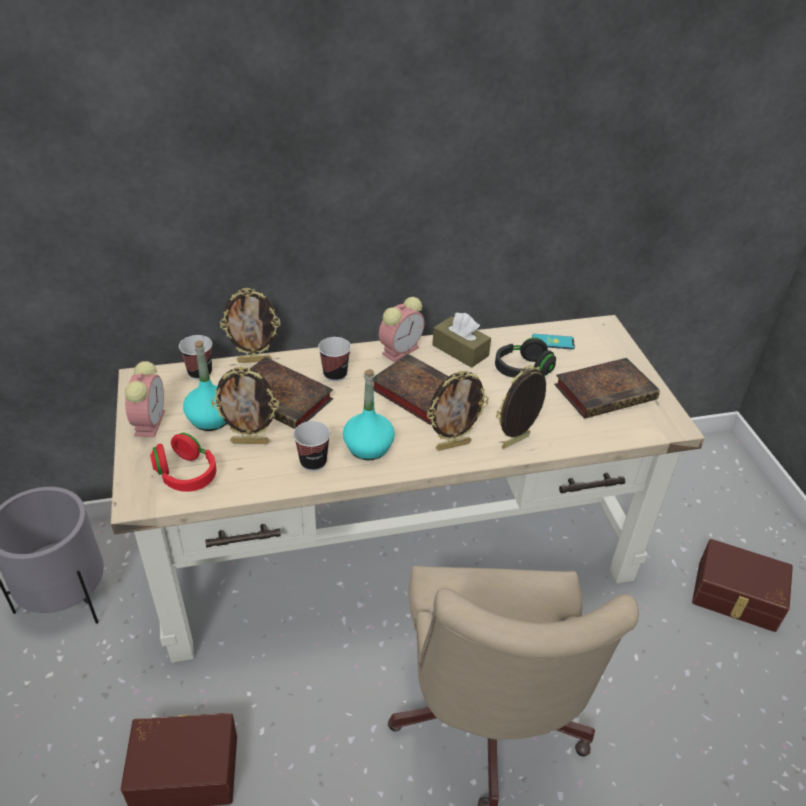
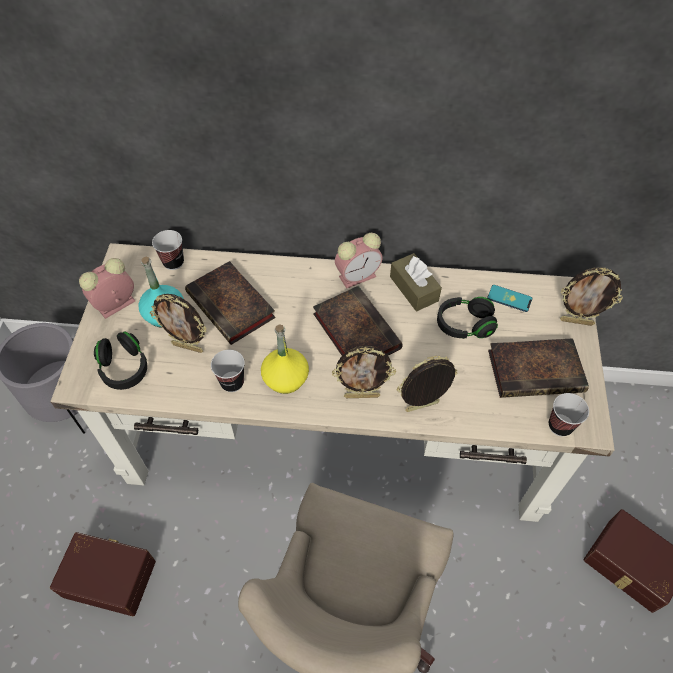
camera: 20 degrees right, 15 degrees up
alarm clock [125,361,165,437] -> alarm clock turned 150 degrees counterclockwise [79,258,135,319]
red headphones [150,433,217,492] -> black headphones [94,331,147,390]
picture frame [220,287,281,363] -> picture frame moved to [560,267,623,326]
cup [318,337,351,382] -> cup moved to [549,393,589,436]
turquoise bottle [343,369,395,460] -> yellow bottle [261,324,309,394]

